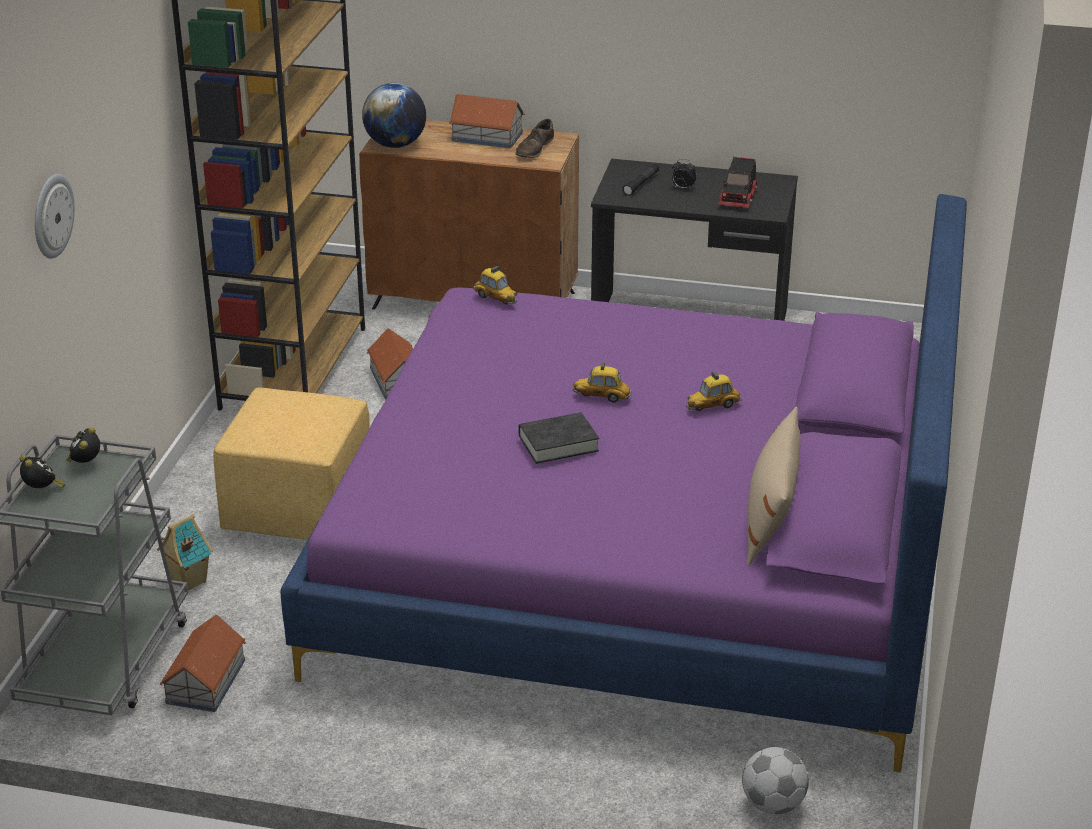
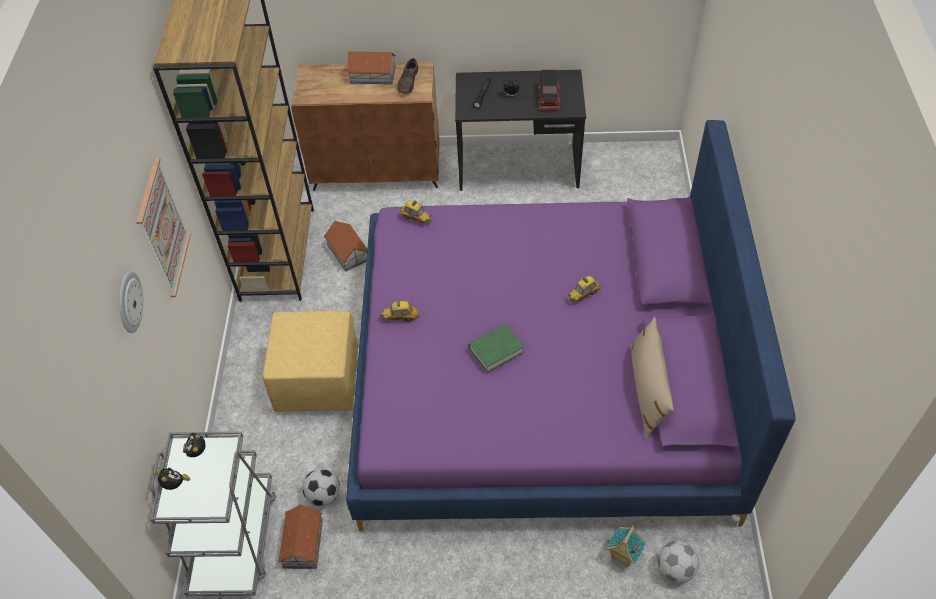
camera: 10 degrees left, 20 degrees up
toy house [157,514,213,591] -> toy house moved to [607,526,646,567]
globe [362,83,426,148] -> none
black book [518,412,599,464] -> green book [469,324,524,373]
toy car [573,362,631,403] -> toy car moved to [381,300,420,322]
none -> picture [136,158,191,297]
none -> football [302,469,340,506]

